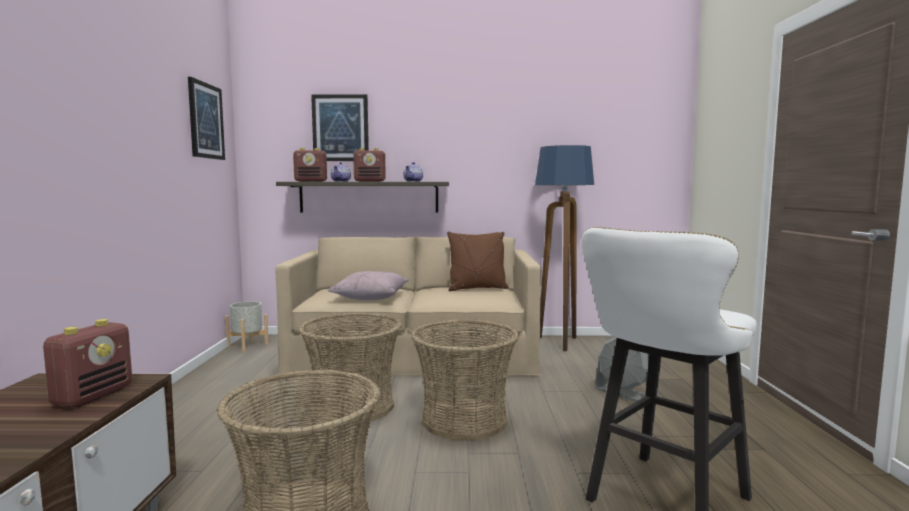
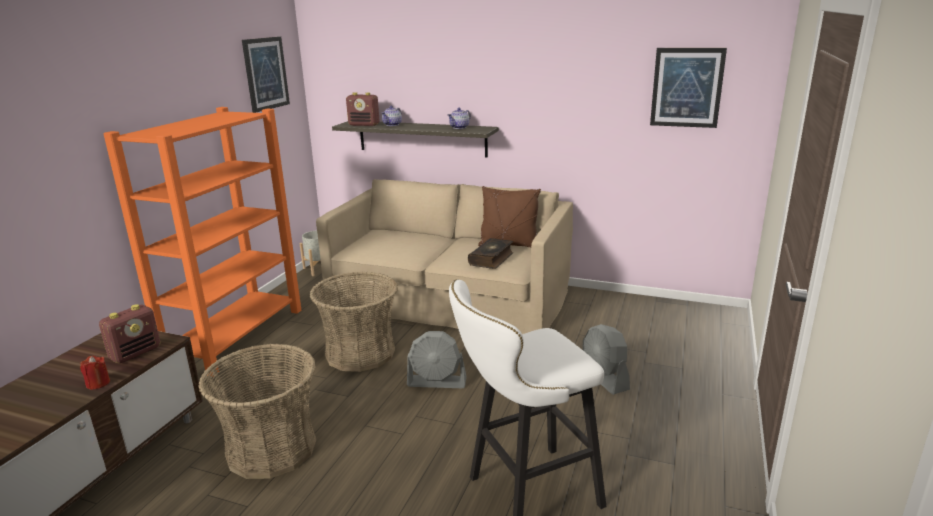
camera: 20 degrees right, 15 degrees up
picture [311,94,369,161] -> picture moved to [650,48,727,128]
purple pillow [328,271,409,300] -> none
radio [353,148,386,182] -> none
basket [411,319,519,440] -> grey fan [407,331,467,388]
floor lamp [535,145,594,351] -> none
none -> red candle [80,356,110,390]
none -> orange bookcase [104,107,301,377]
none -> book [468,238,513,269]

